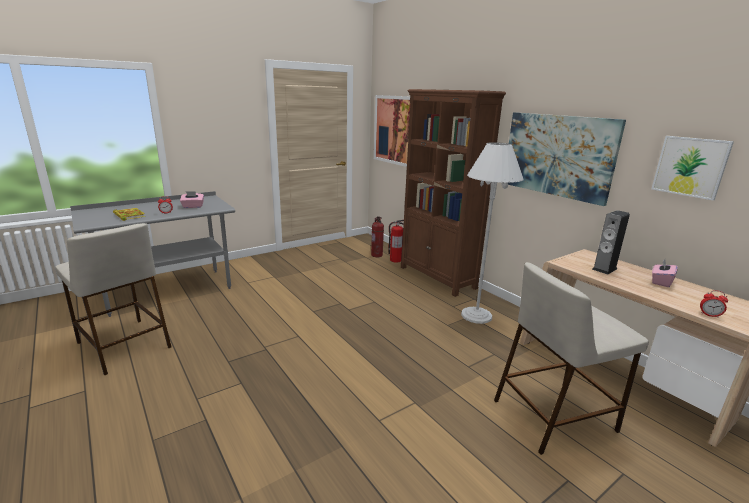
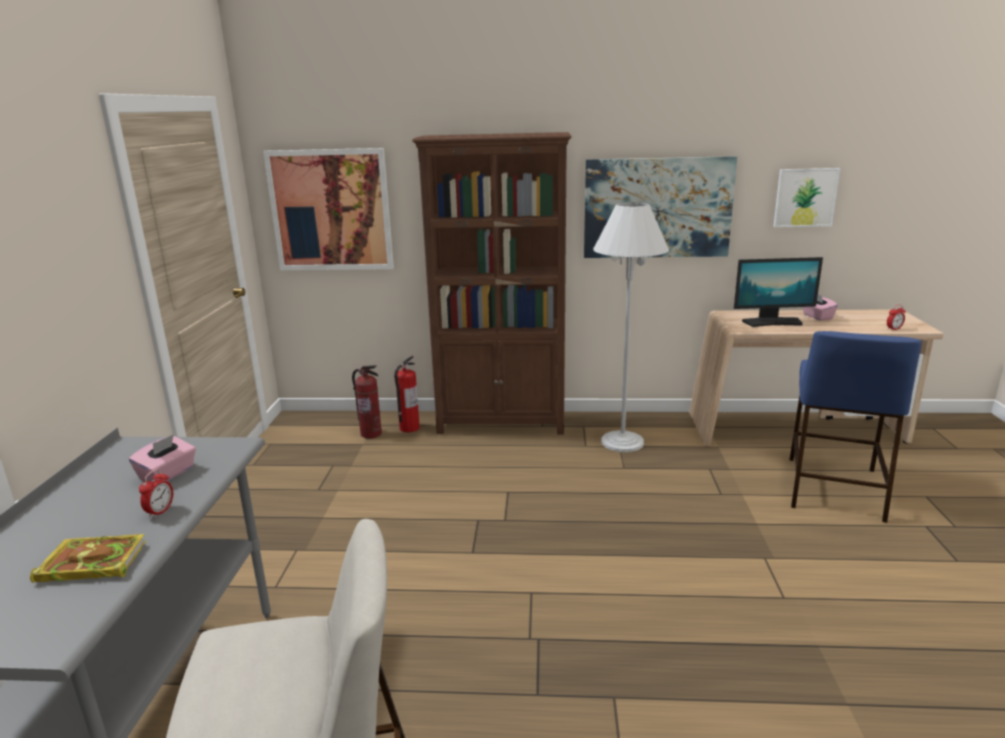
camera: 50 degrees left, 0 degrees up
beige stool [494,262,649,455] -> blue stool [790,331,922,523]
speaker [592,210,630,274] -> monitor [734,257,823,327]

